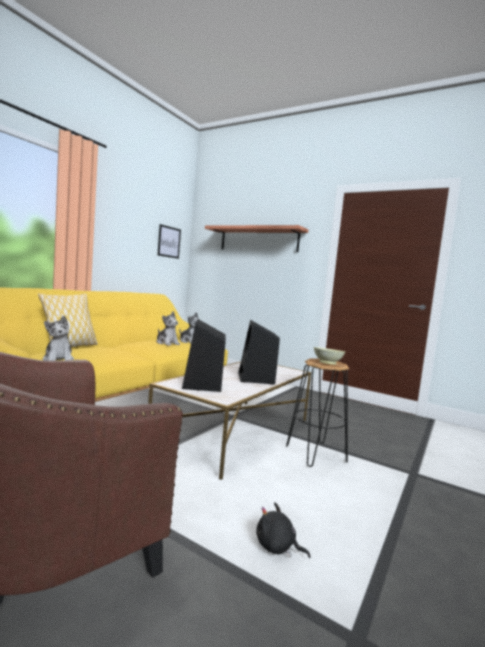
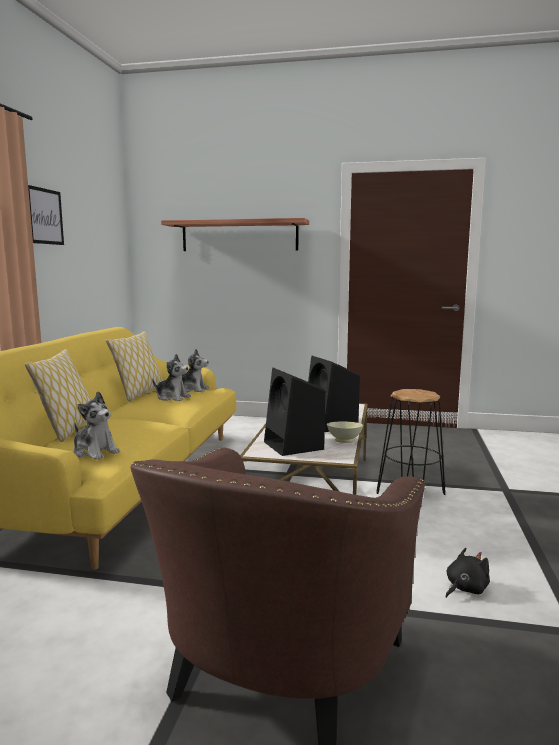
camera: 20 degrees left, 5 degrees up
picture [158,224,181,259] -> picture moved to [28,185,64,245]
black plush toy [256,502,310,558] -> black plush toy turned 135 degrees clockwise [445,548,490,598]
beige bowl [314,347,345,365] -> beige bowl moved to [327,421,363,443]
none -> pillow [106,331,163,401]

